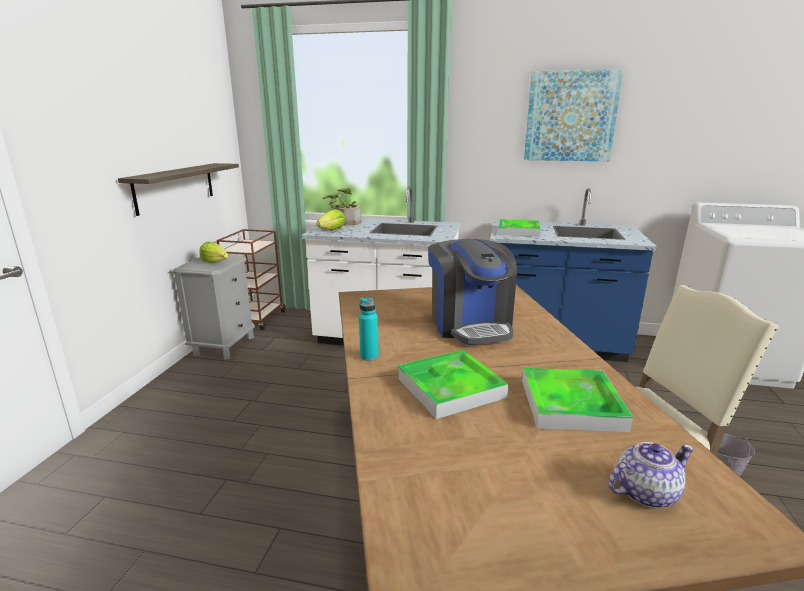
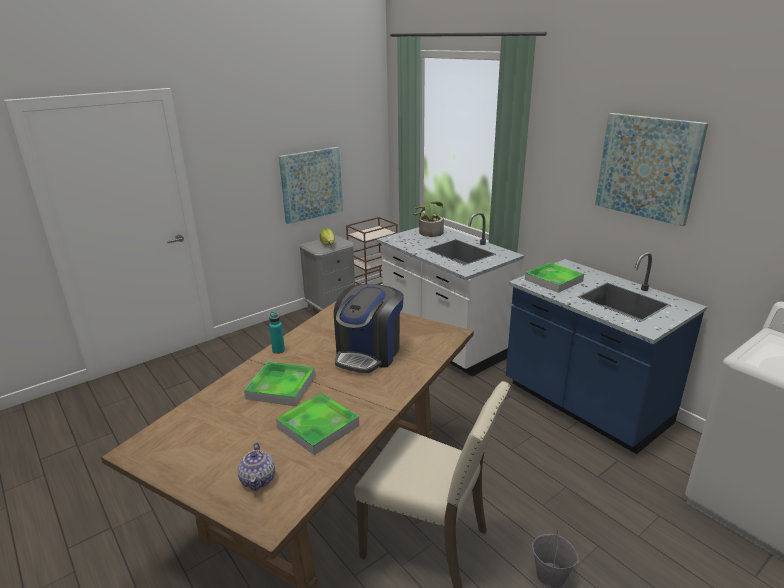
camera: 40 degrees right, 5 degrees up
shelf [118,163,239,216] -> picture [279,147,343,224]
lettuce [316,209,346,230] -> none
teapot [608,442,695,508] -> teapot turned 60 degrees clockwise [238,442,275,491]

